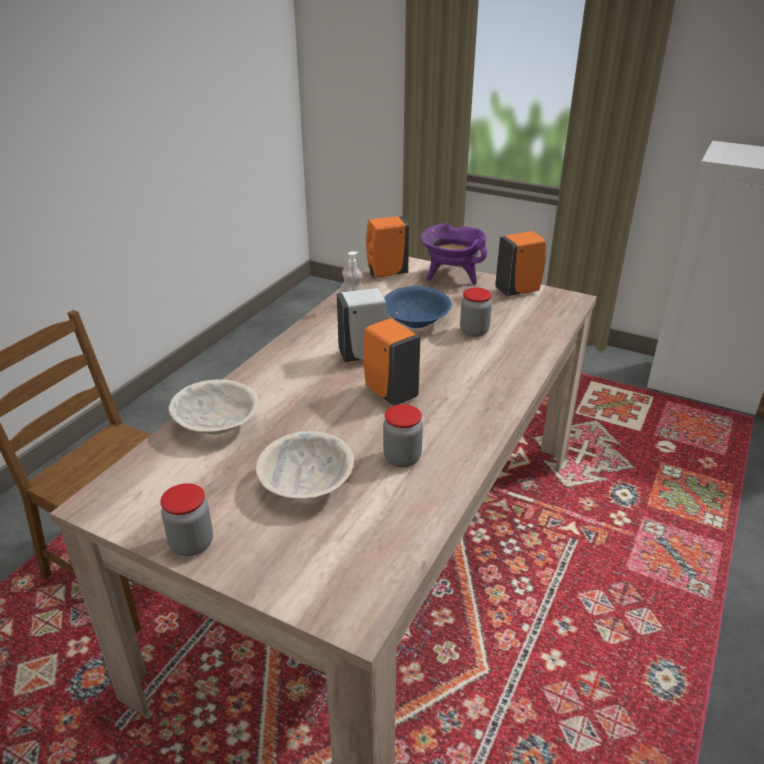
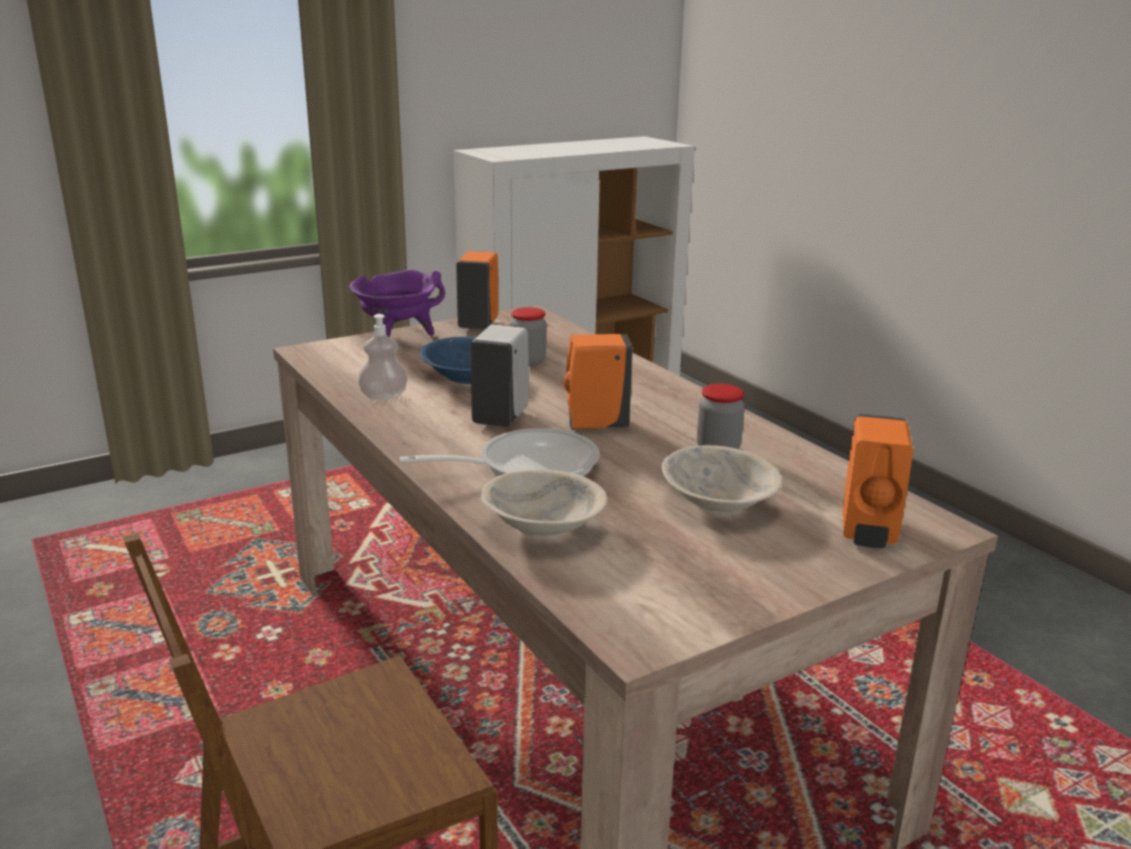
camera: 60 degrees left, 10 degrees down
jar [160,483,213,556] -> none
orange soap dispenser [366,216,409,278] -> orange soap dispenser moved to [843,414,913,548]
none -> frying pan [400,428,600,477]

